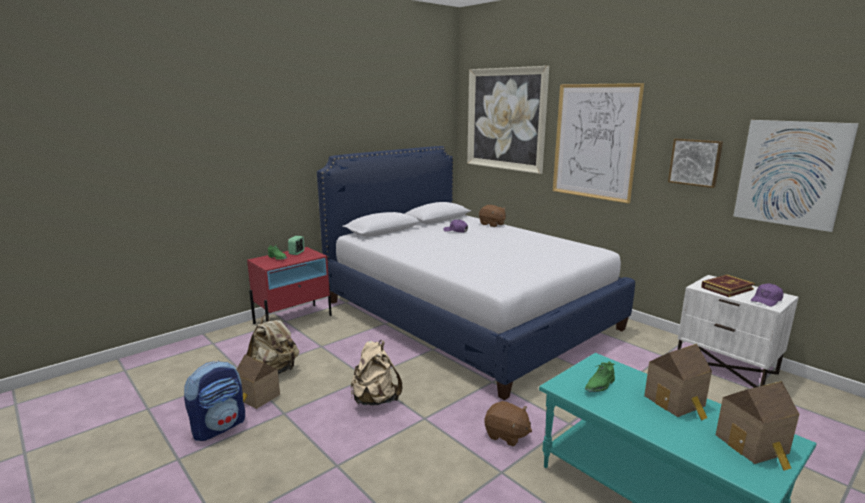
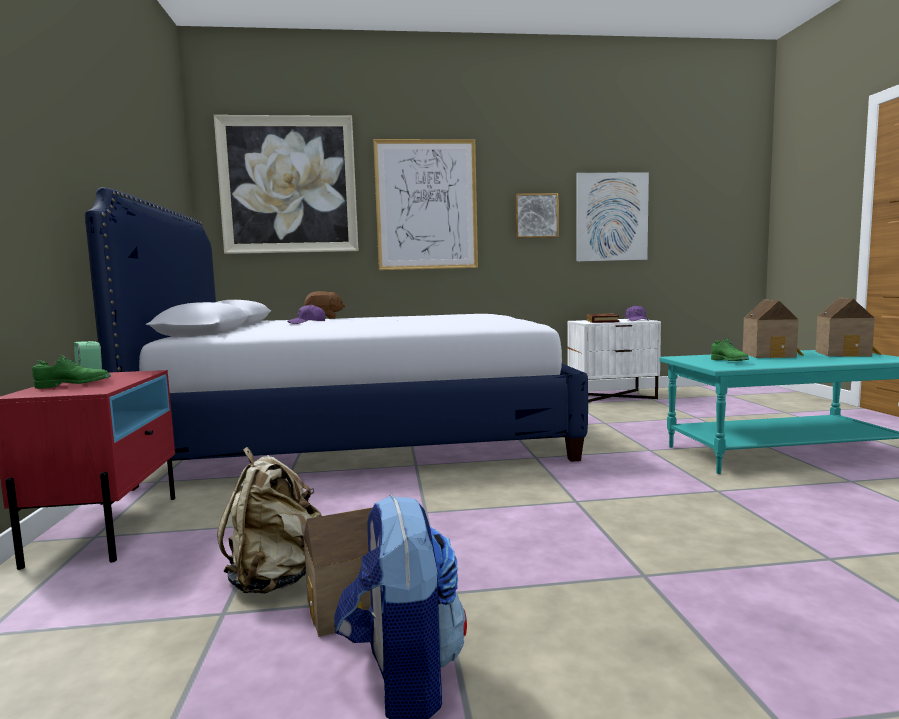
camera: 55 degrees left, 10 degrees down
beige backpack [351,340,402,406] -> none
brown plush toy [484,401,532,446] -> none

